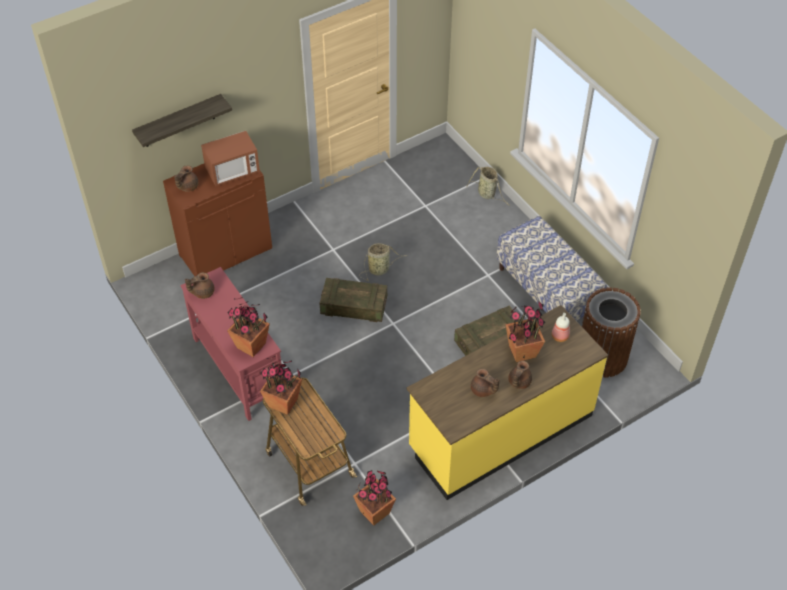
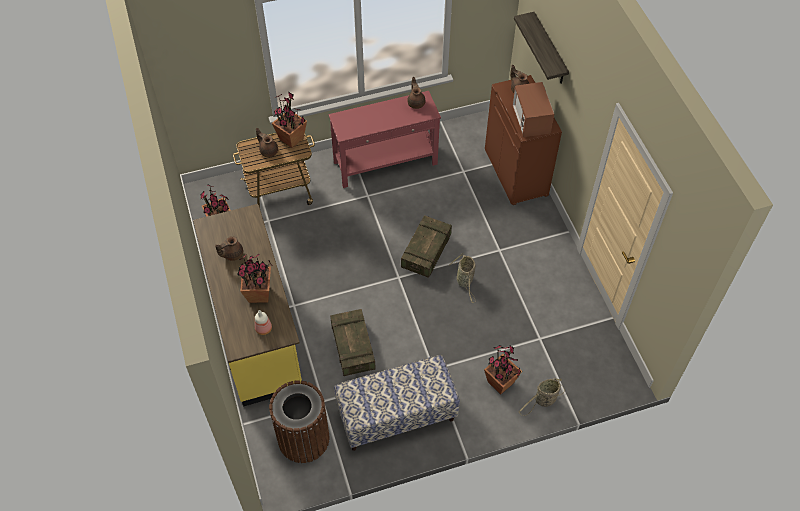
camera: 105 degrees right, 5 degrees up
potted plant [227,297,270,357] -> potted plant moved to [484,345,522,394]
brown teapot [508,361,532,389] -> brown teapot moved to [256,128,278,157]

